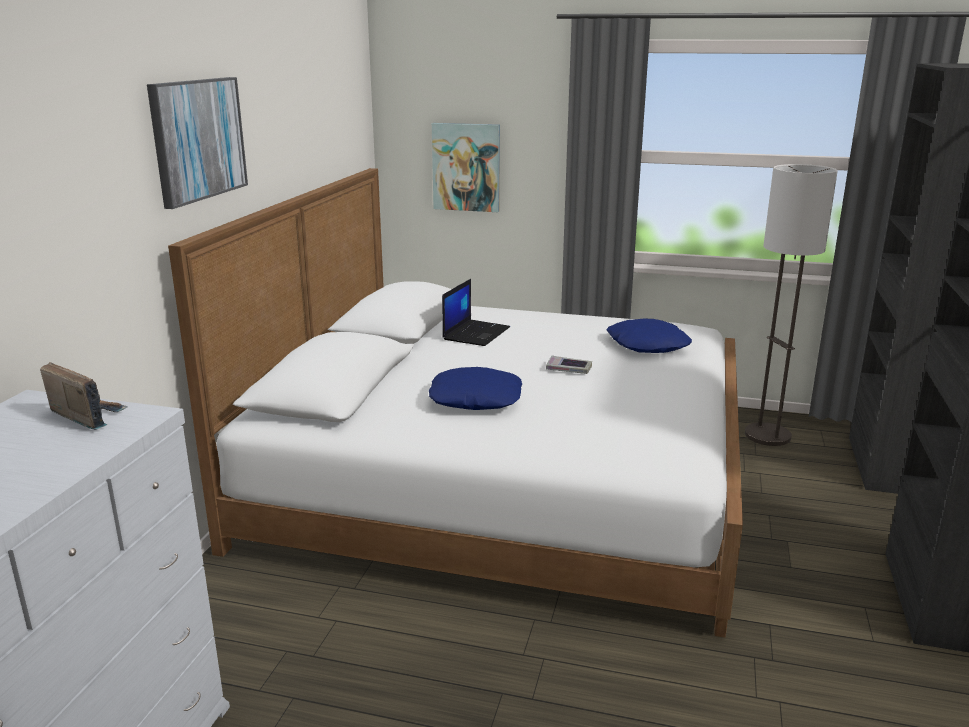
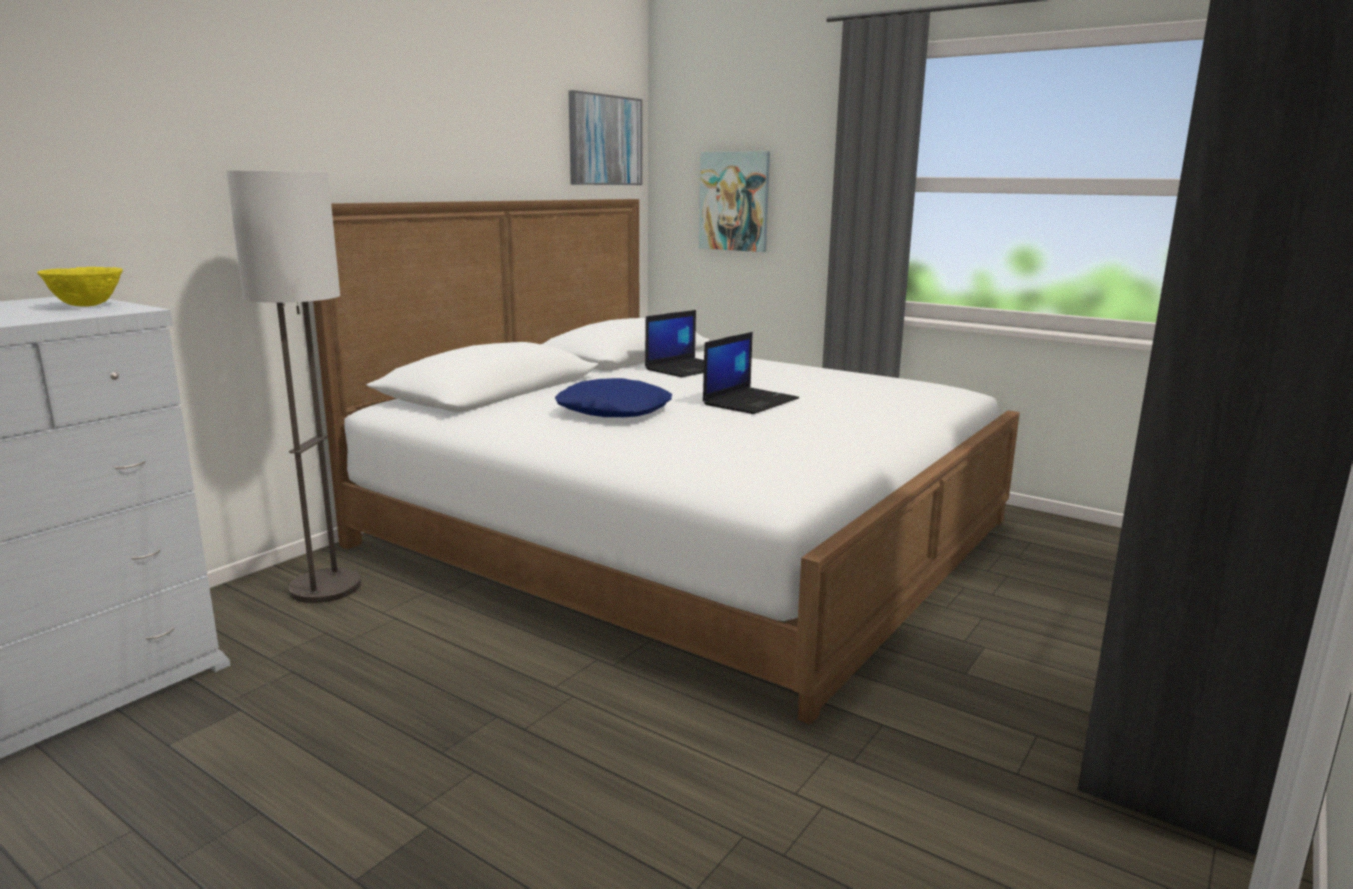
camera: 20 degrees right, 5 degrees down
radio [40,362,128,430] -> yellow bowl [37,267,123,306]
picture [147,77,248,209] -> picture moved to [569,90,642,185]
book [546,356,592,374] -> laptop [703,332,799,414]
blue pillow [606,318,692,353] -> none
floor lamp [745,164,838,446] -> floor lamp moved to [226,170,361,603]

